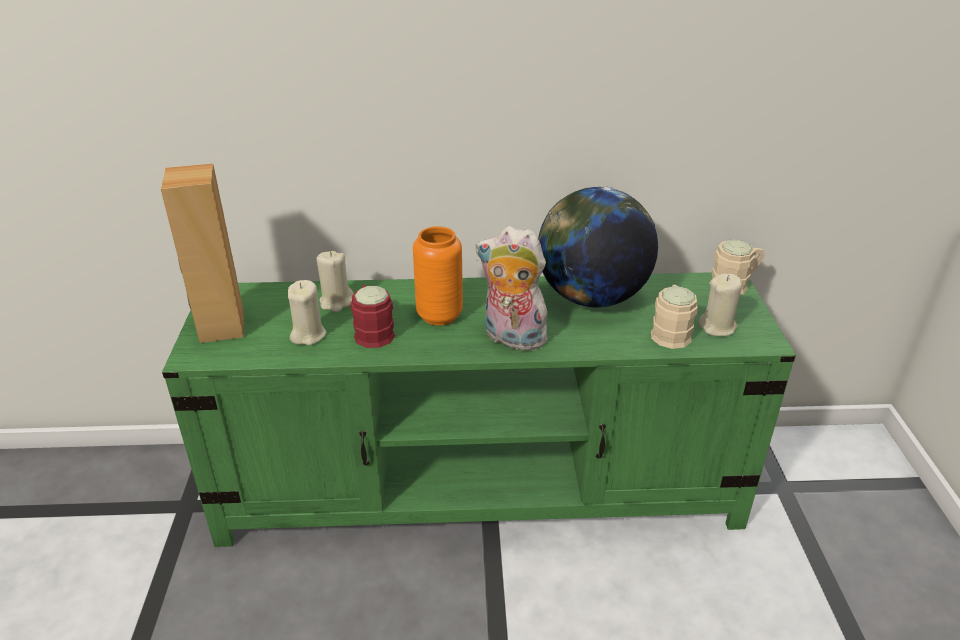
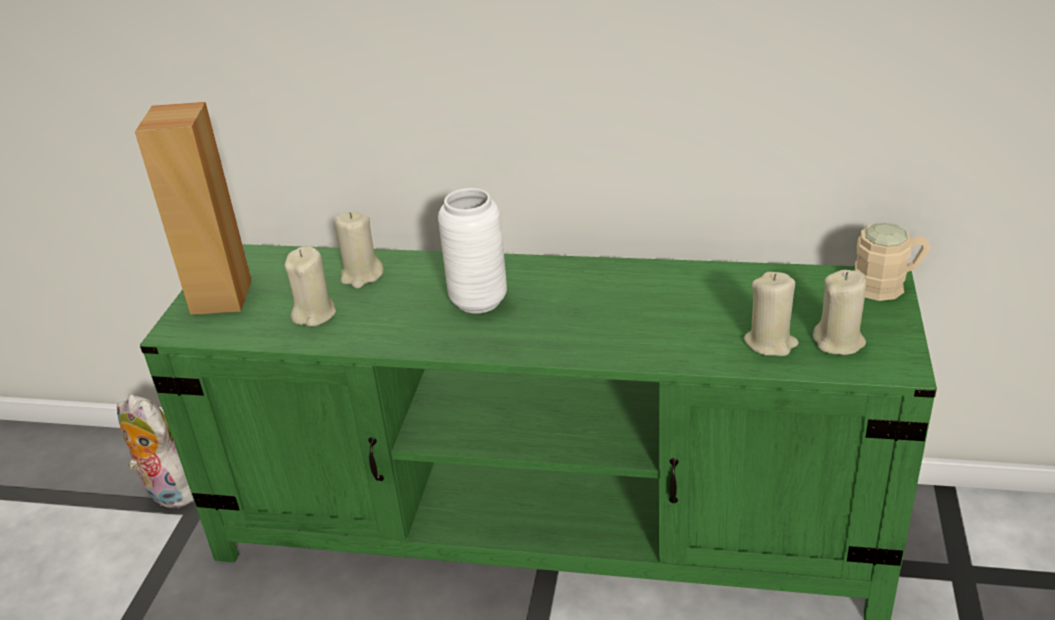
camera: 15 degrees right, 0 degrees up
red mug [351,285,395,348] -> none
orange vase [413,226,463,326] -> white vase [438,188,507,314]
plush toy [476,226,552,353] -> plush toy moved to [117,395,194,508]
globe [538,187,658,307] -> none
beige mug [651,285,698,349] -> beige candle [744,272,799,356]

